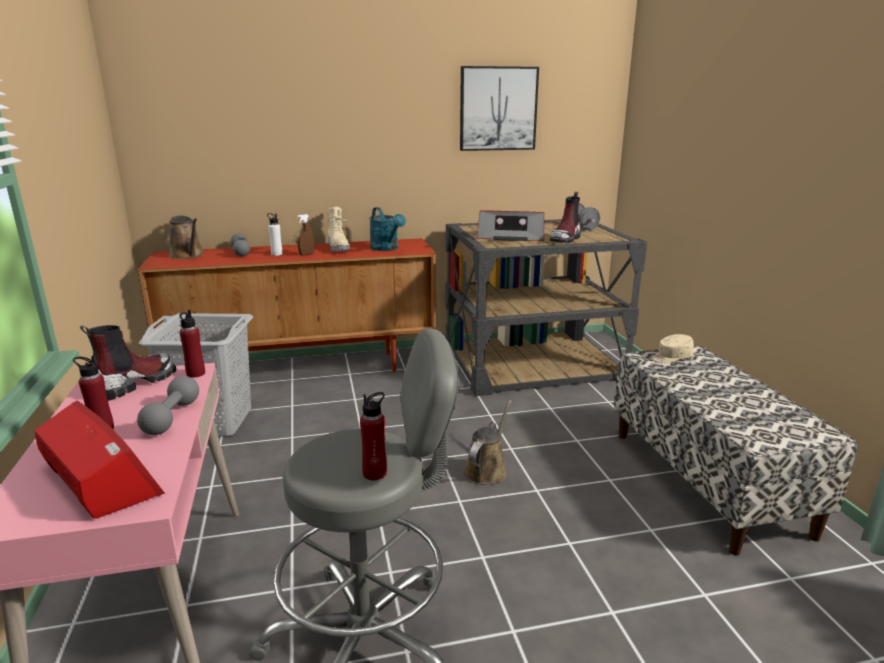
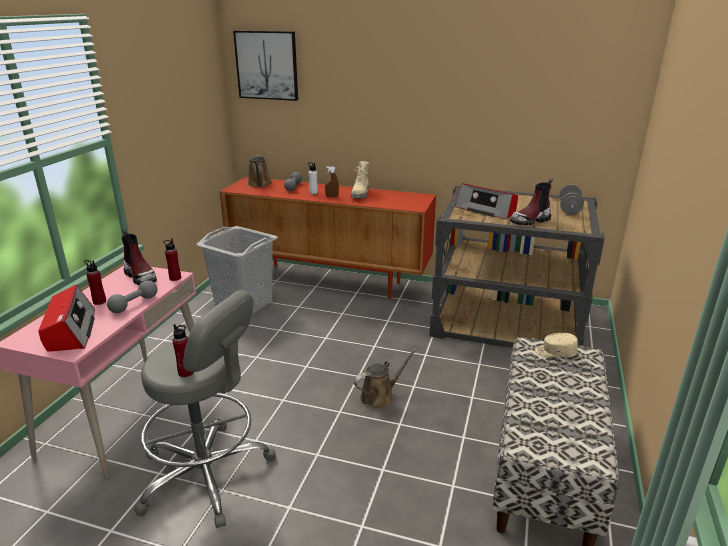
camera: 30 degrees right, 5 degrees up
boot [80,325,176,401] -> boot turned 75 degrees clockwise [121,229,157,285]
turquoise watering can [370,207,406,251] -> none
picture [460,66,539,151] -> picture moved to [233,31,298,101]

